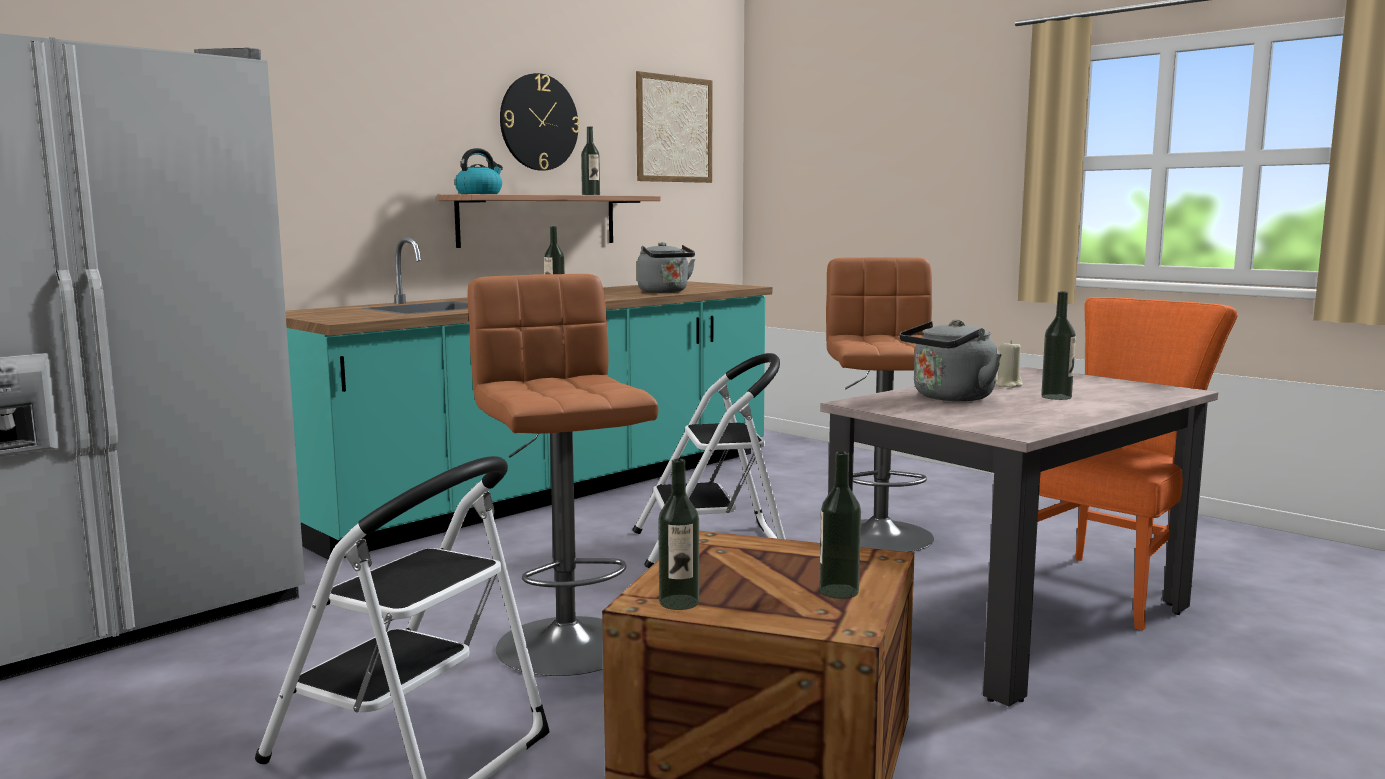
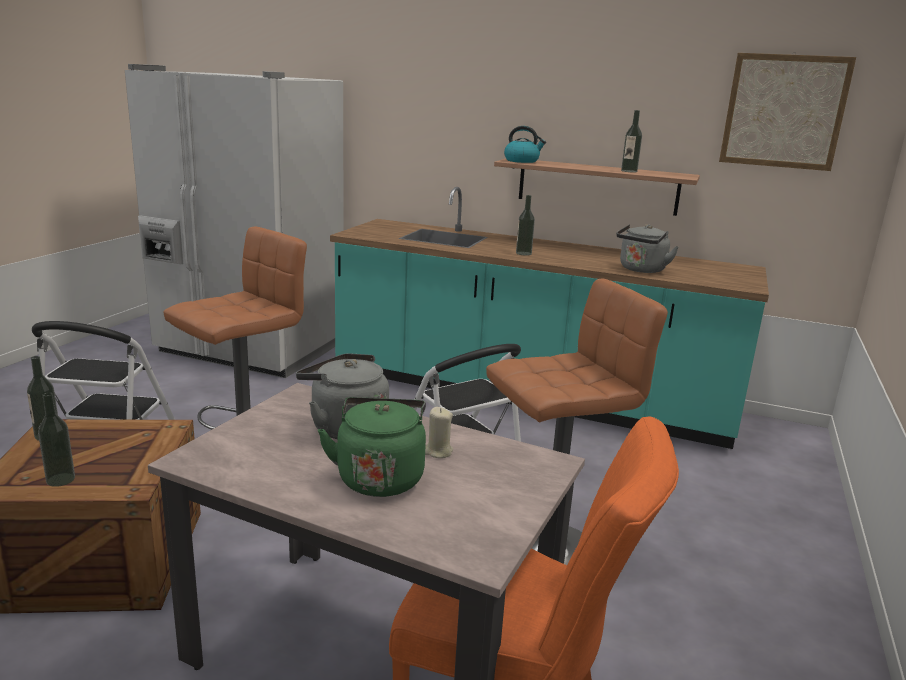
camera: 65 degrees right, 10 degrees up
wall clock [500,73,580,171] -> none
bottle [1041,291,1076,400] -> green kettle [318,397,426,497]

